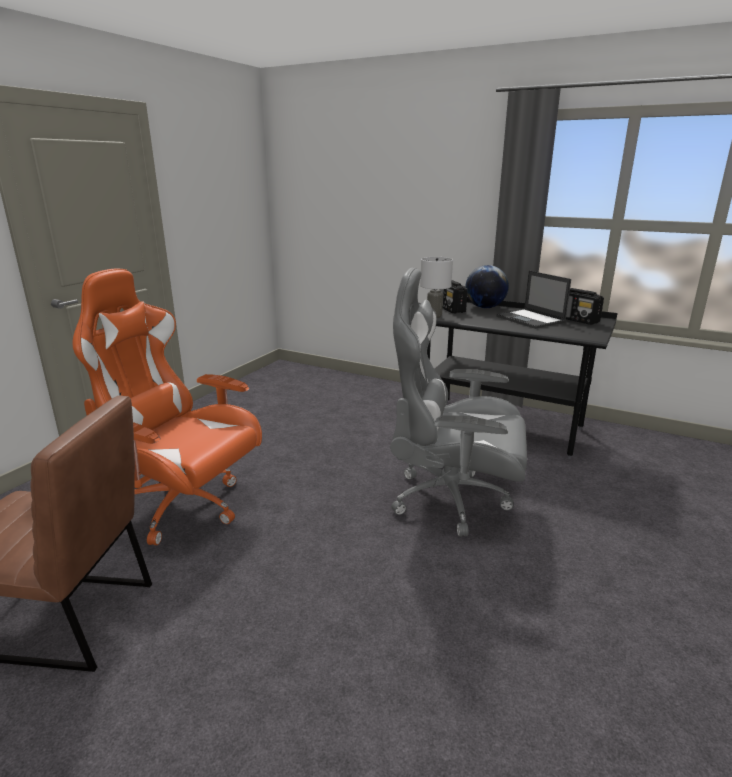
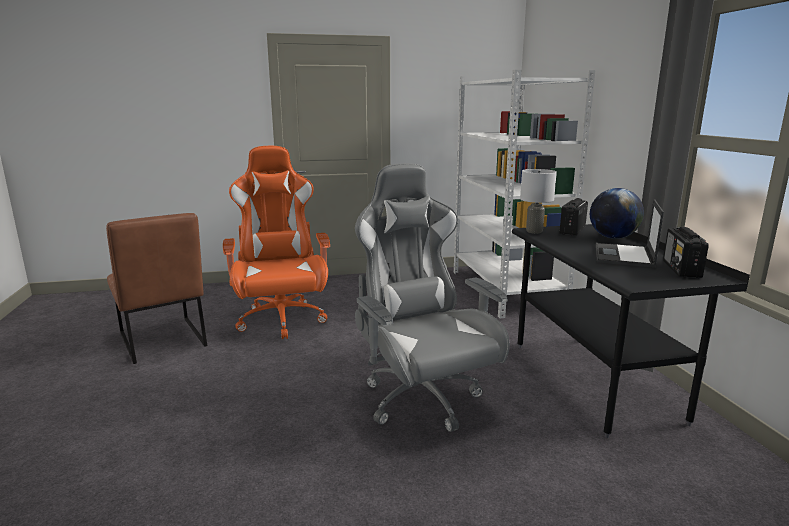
camera: 50 degrees right, 5 degrees down
none -> white bookcase [454,70,595,318]

